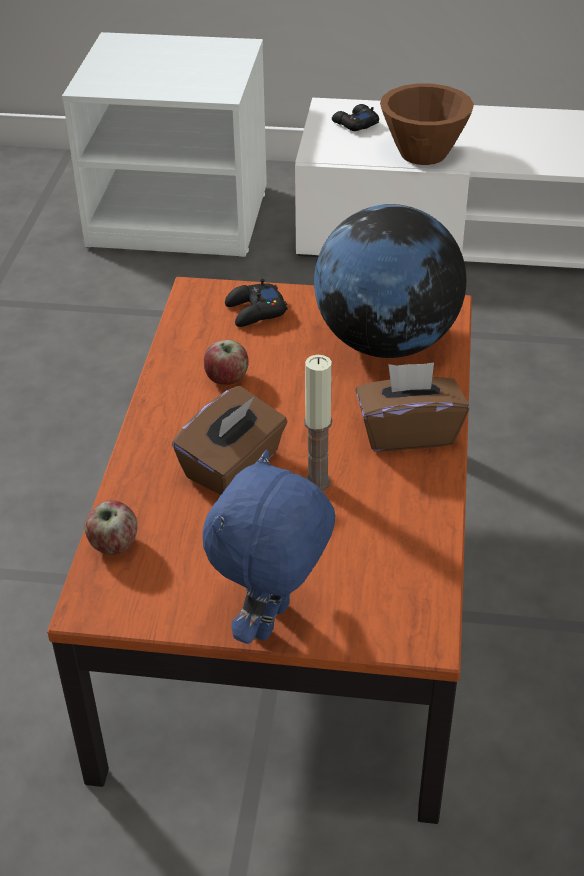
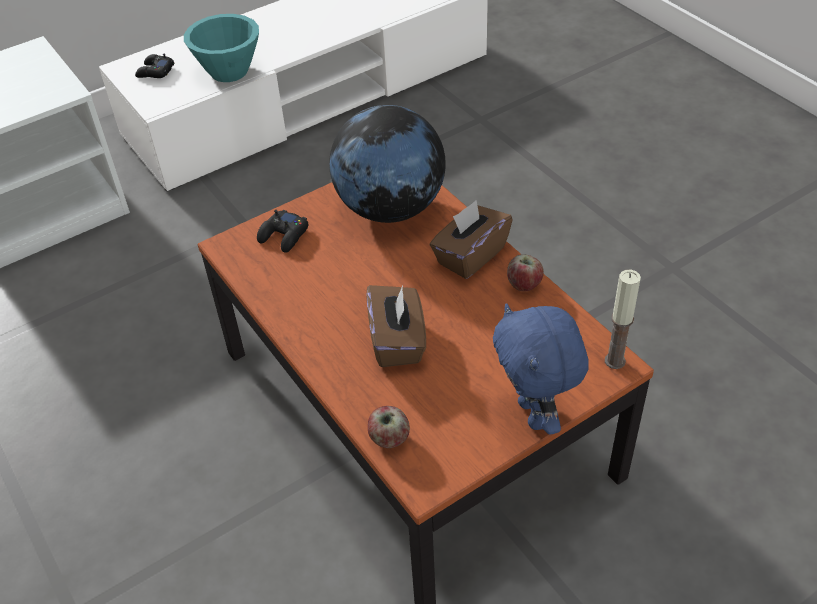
camera: 40 degrees left, 5 degrees up
apple [204,340,249,385] -> apple moved to [507,254,544,291]
candle [304,355,332,491] -> candle moved to [605,270,641,369]
brown bowl [380,83,474,165] -> turquoise bowl [184,14,259,82]

